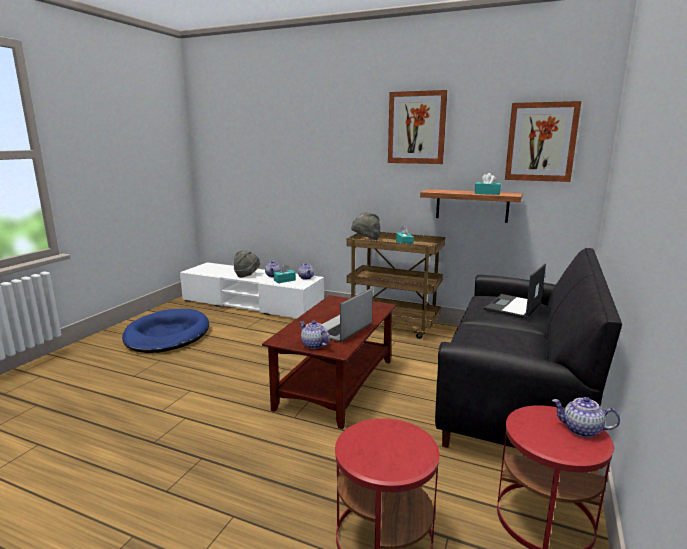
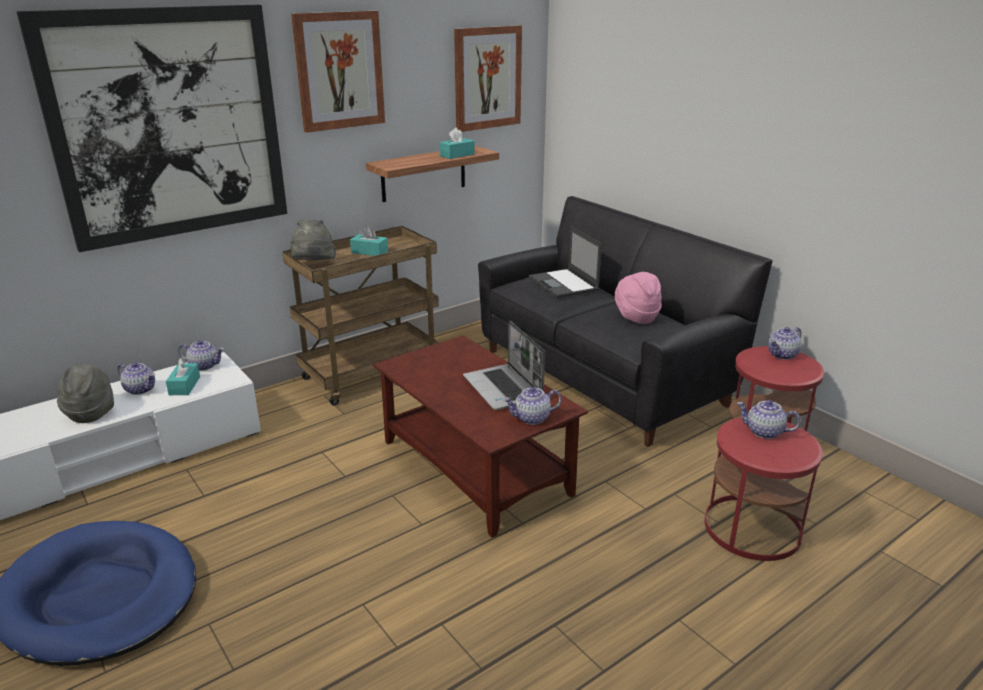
camera: 60 degrees left, 10 degrees up
none -> picture [16,5,287,252]
none -> pink hat [615,272,662,324]
none -> teapot [737,400,801,439]

